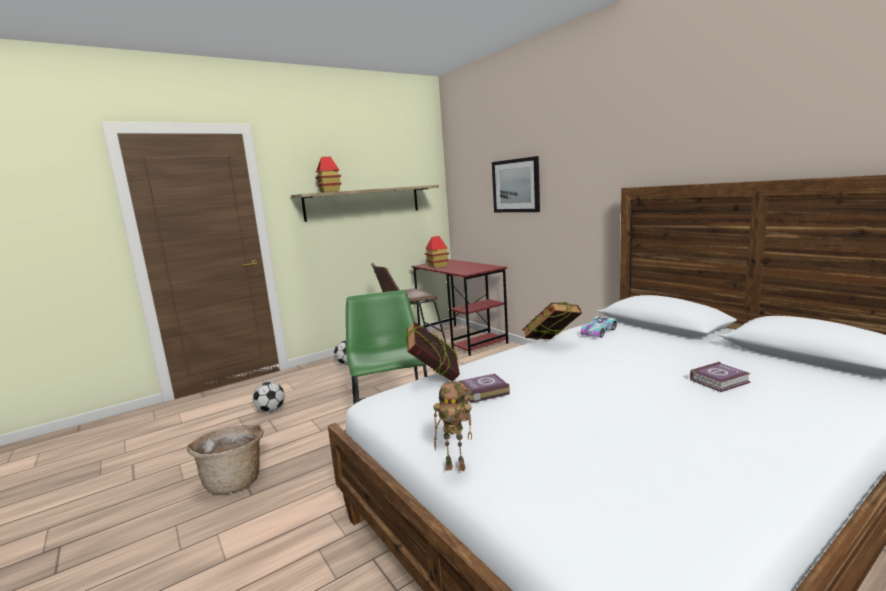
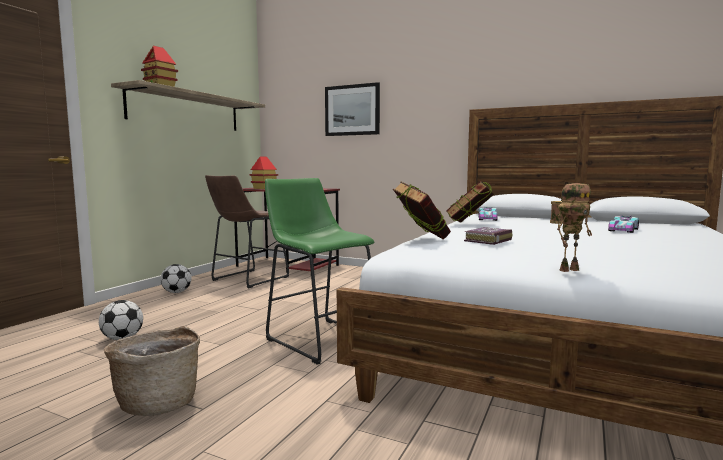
camera: 30 degrees left, 5 degrees down
book [690,362,751,392] -> toy car [608,215,639,233]

